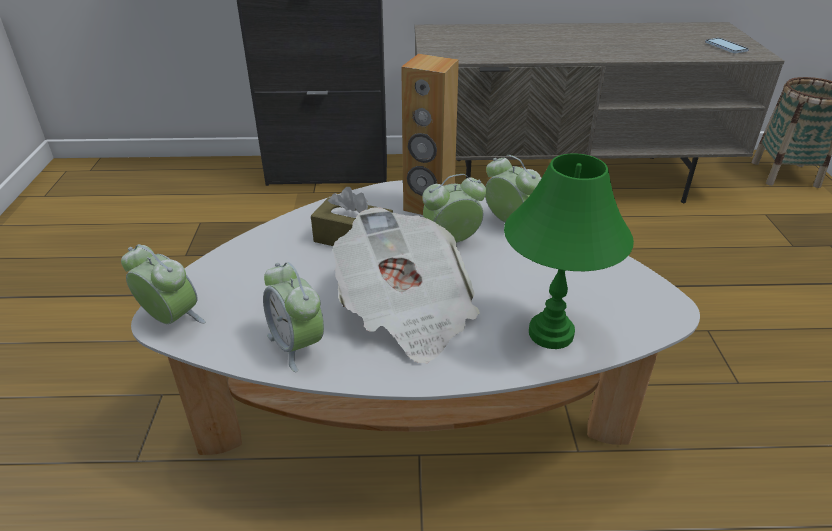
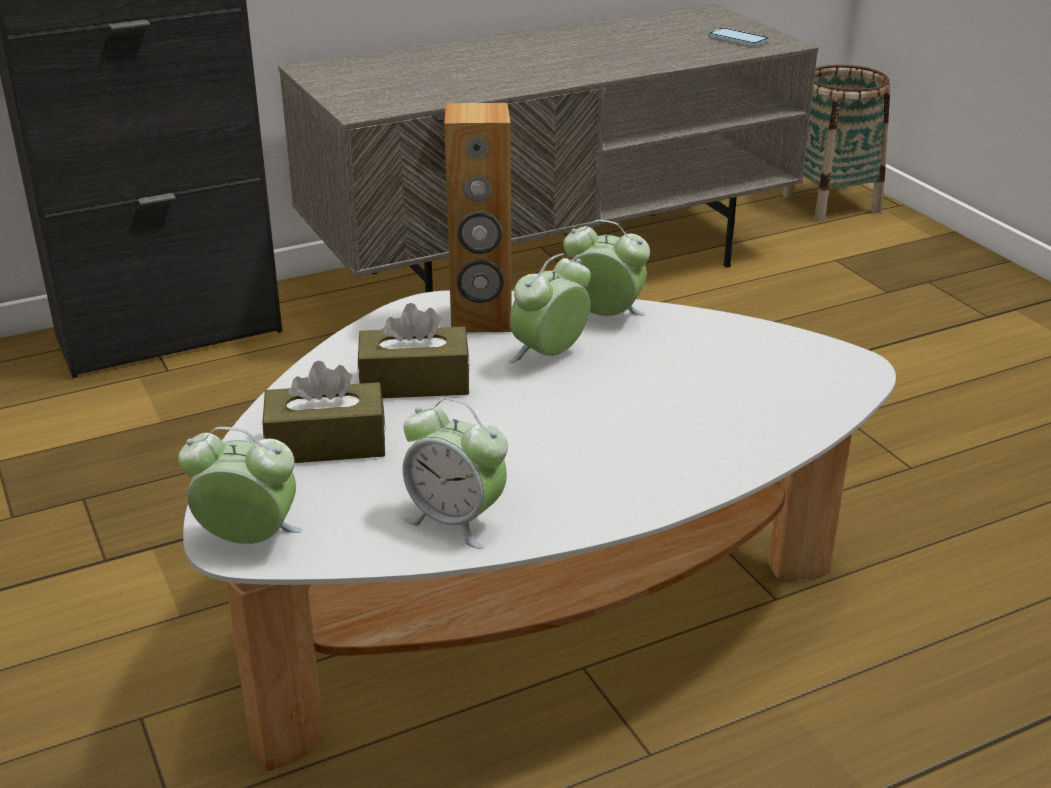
camera: 25 degrees left, 5 degrees down
newspaper [332,207,480,363] -> none
green table lamp [504,153,634,349] -> none
none -> brown tissue box [262,361,386,463]

